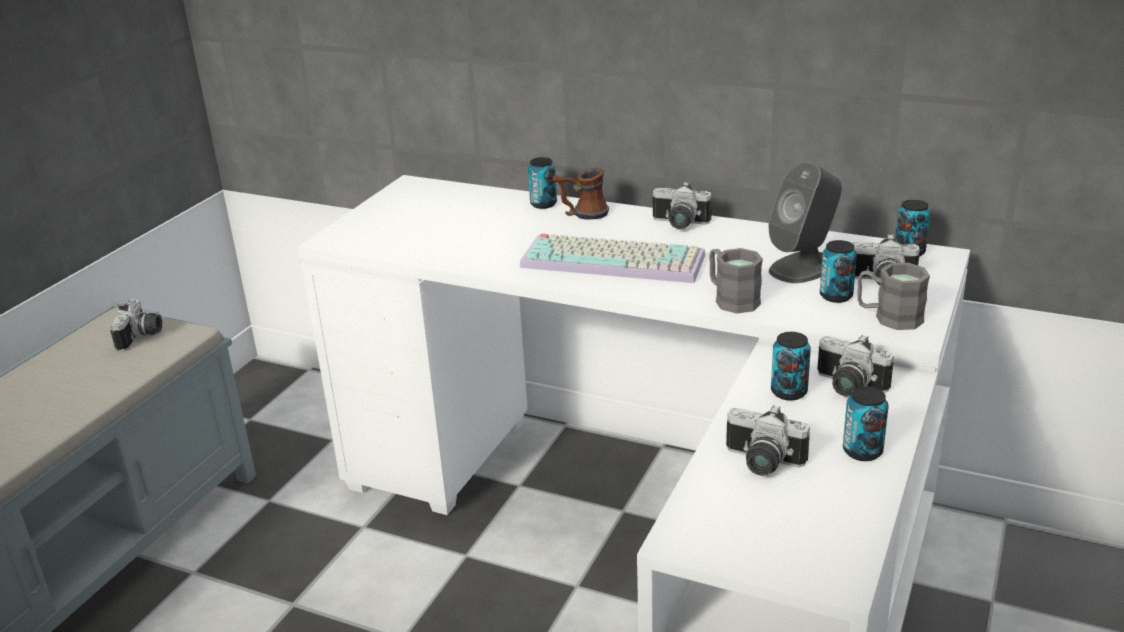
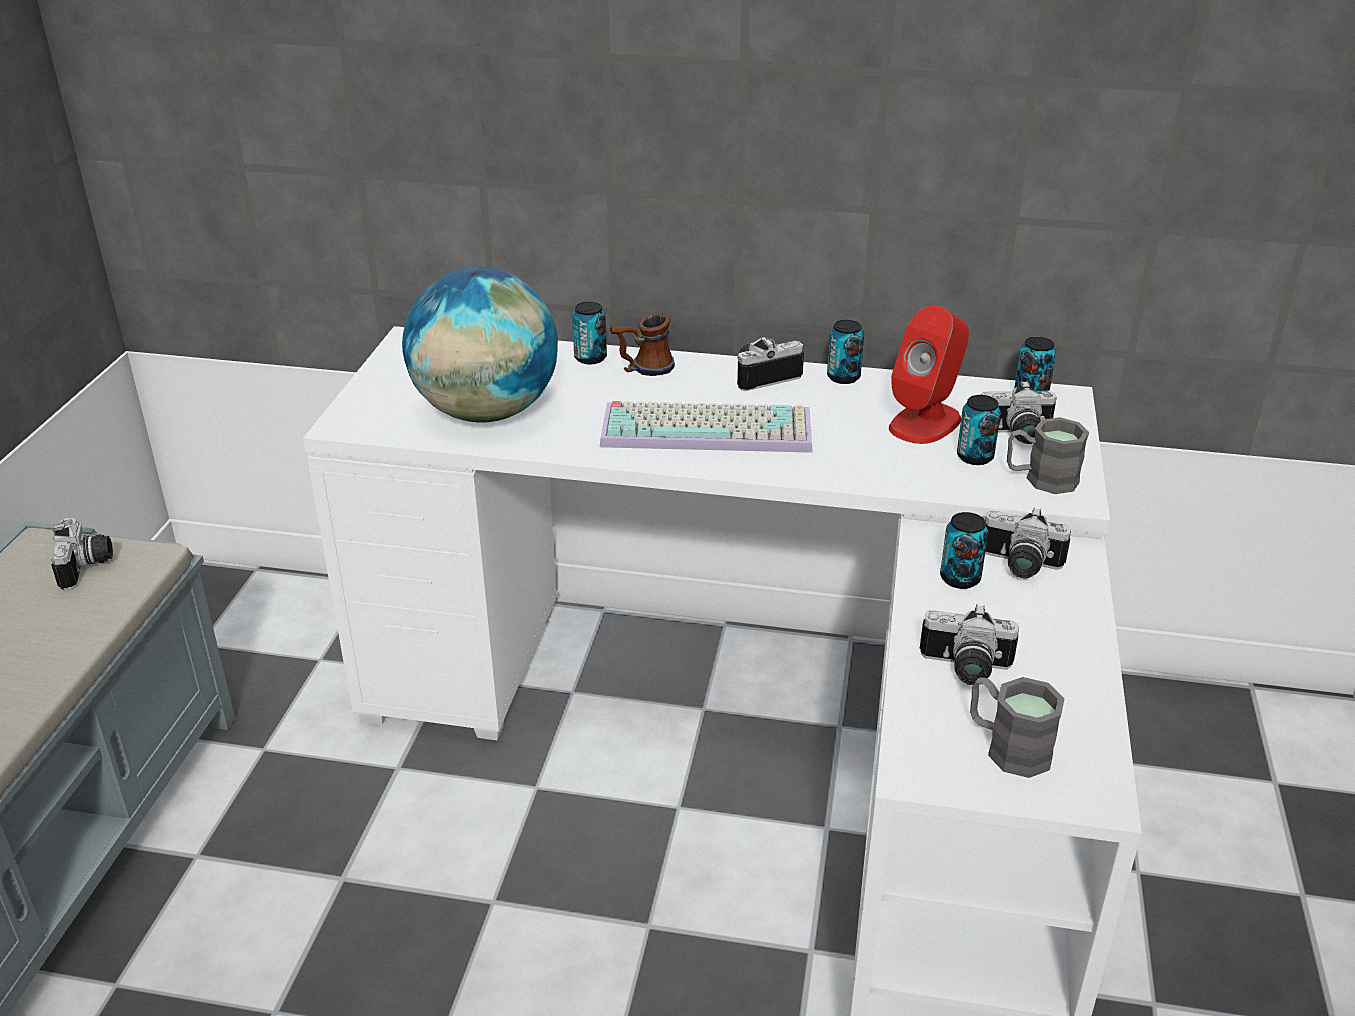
camera: 15 degrees left, 5 degrees up
camera [653,181,712,229] -> camera turned 150 degrees clockwise [737,337,804,391]
grey mug [709,248,763,314] -> grey mug moved to [970,677,1065,778]
grey speaker [768,162,842,283] -> red speaker [889,306,969,444]
can [843,386,889,461] -> can moved to [827,320,864,384]
none -> globe [402,267,558,423]

